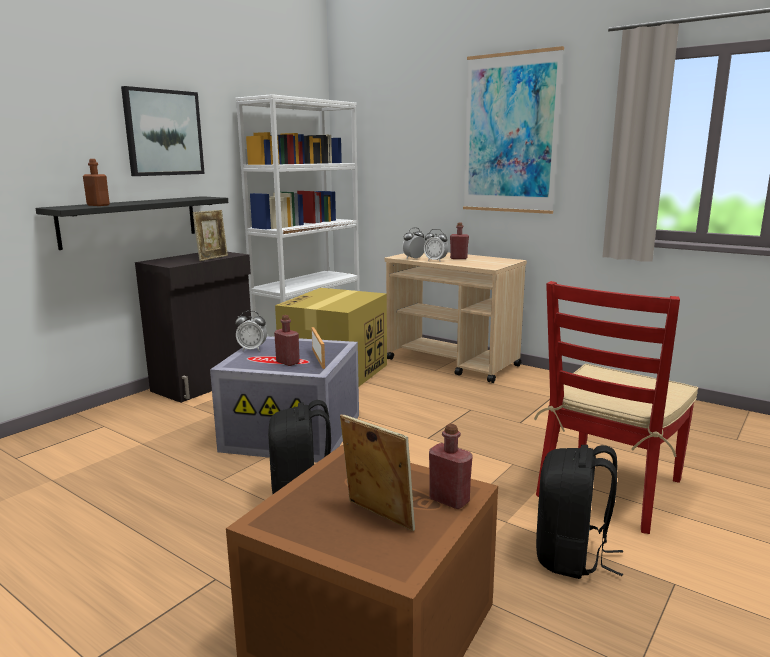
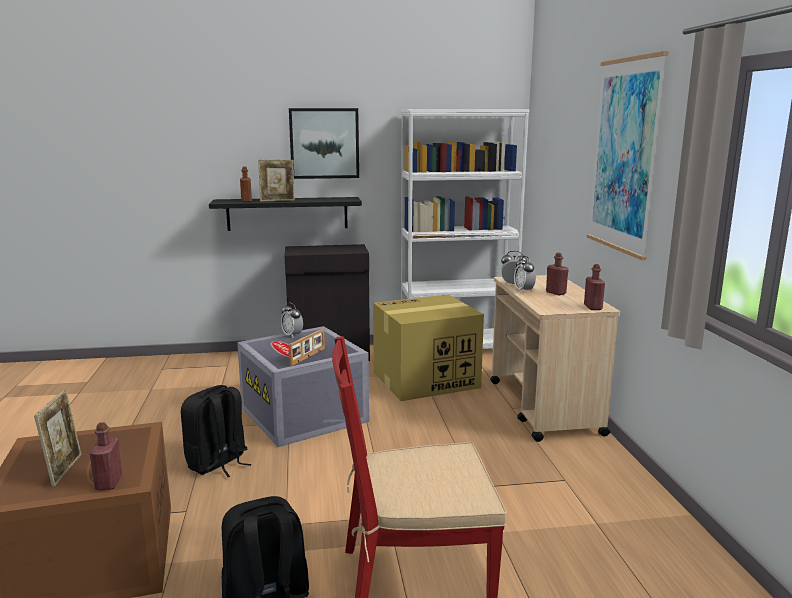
camera: 45 degrees right, 0 degrees up
picture frame [193,210,228,261] -> picture frame moved to [258,159,295,202]
red bottle [274,315,300,366] -> red bottle moved to [584,264,605,310]

